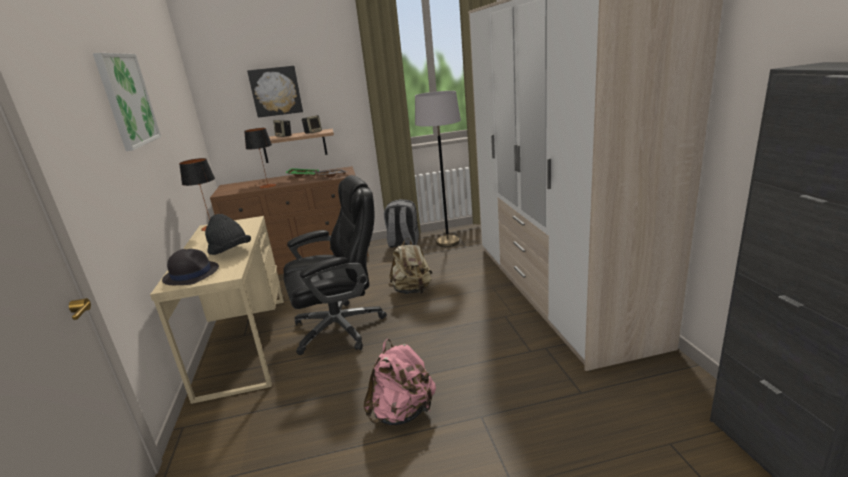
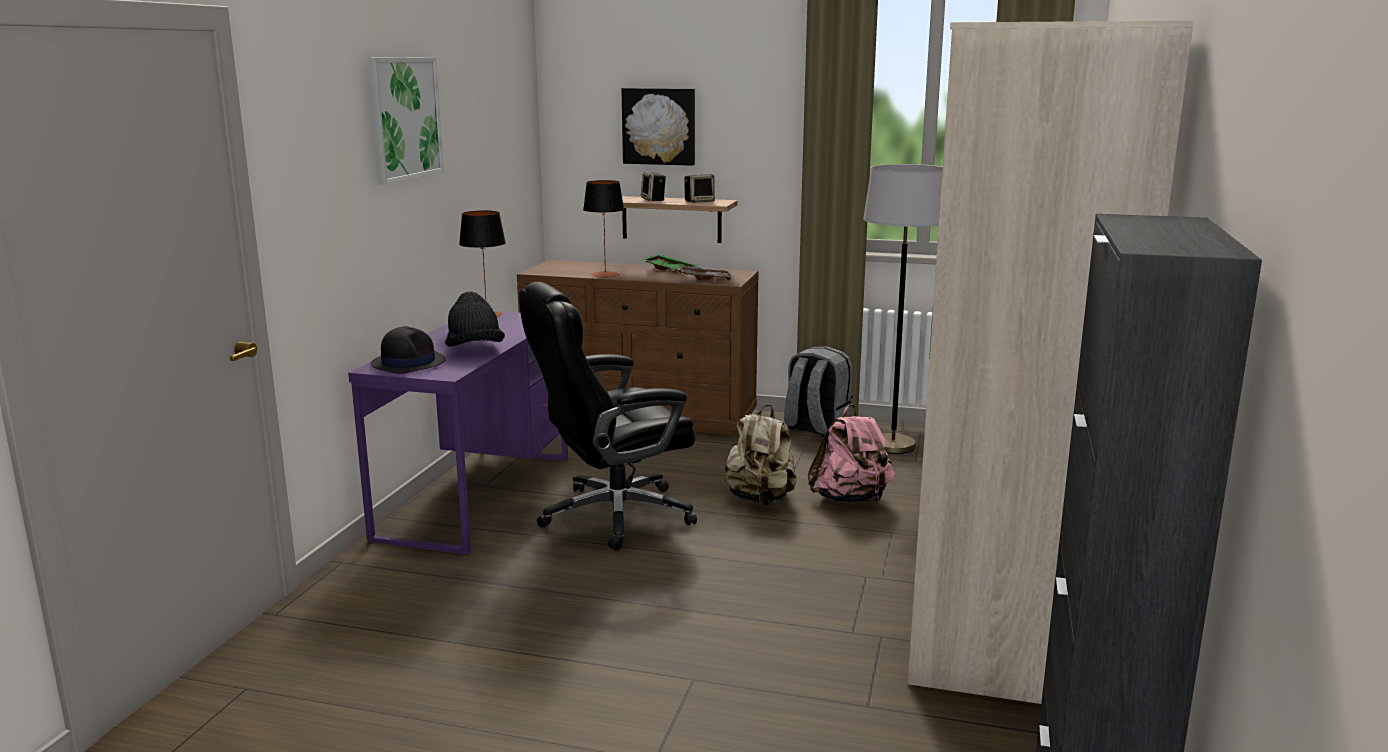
camera: 25 degrees right, 5 degrees down
beige desk [150,216,284,404] -> purple desk [348,311,568,555]
black office chair [283,175,387,355] -> black office chair turned 150 degrees clockwise [519,282,697,551]
pink backpack [363,339,436,425] -> pink backpack moved to [808,404,895,503]

